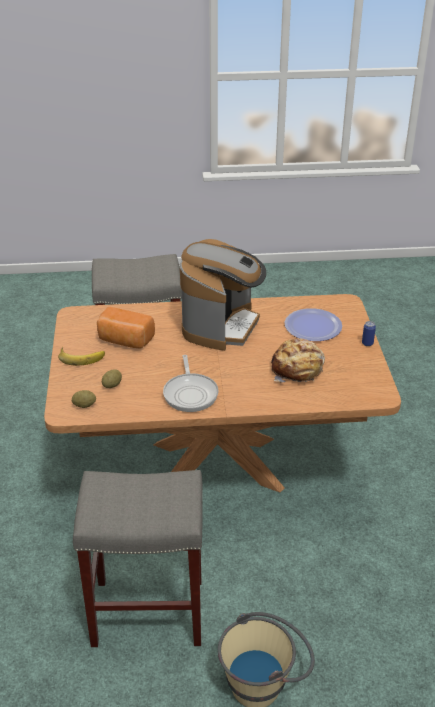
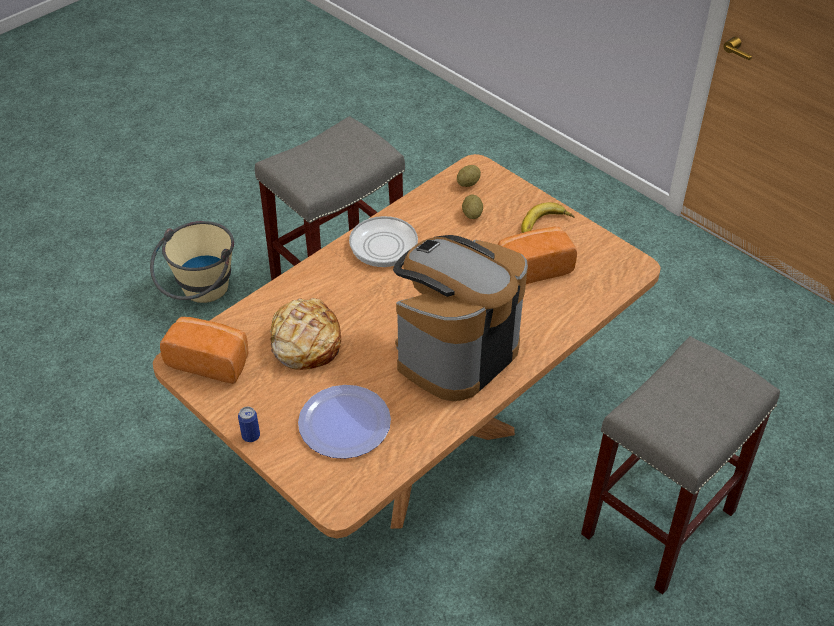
camera: 140 degrees right, 10 degrees up
coffee machine [180,239,266,351] -> coffee machine turned 60 degrees clockwise [393,235,528,401]
none -> bread [160,317,249,384]

